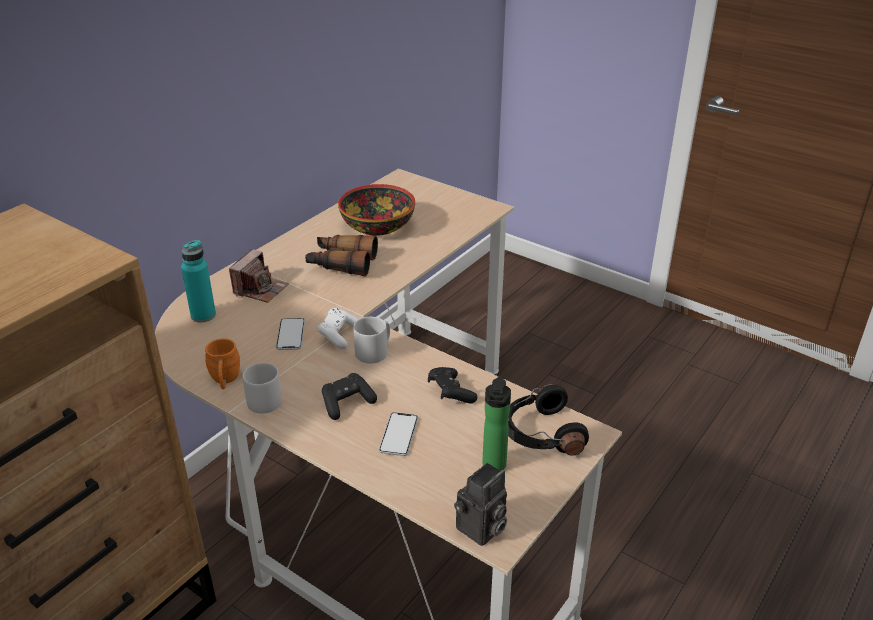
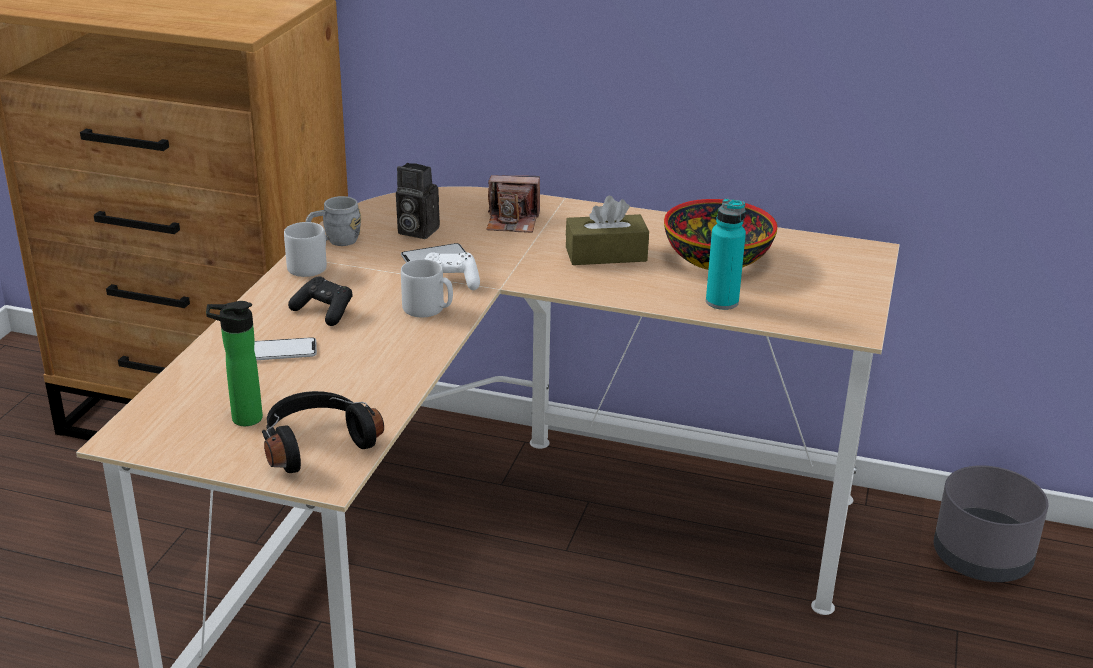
camera: 70 degrees right, 5 degrees down
turquoise bottle [181,240,216,322] -> turquoise bottle moved to [706,198,746,310]
orange mug [205,338,240,389] -> grey mug [305,196,361,246]
binoculars [305,235,378,277] -> brown tissue box [566,195,649,265]
black game controller [428,367,477,403] -> none
camera [454,462,507,546] -> camera moved to [396,163,440,239]
none -> grey planter [934,466,1048,582]

